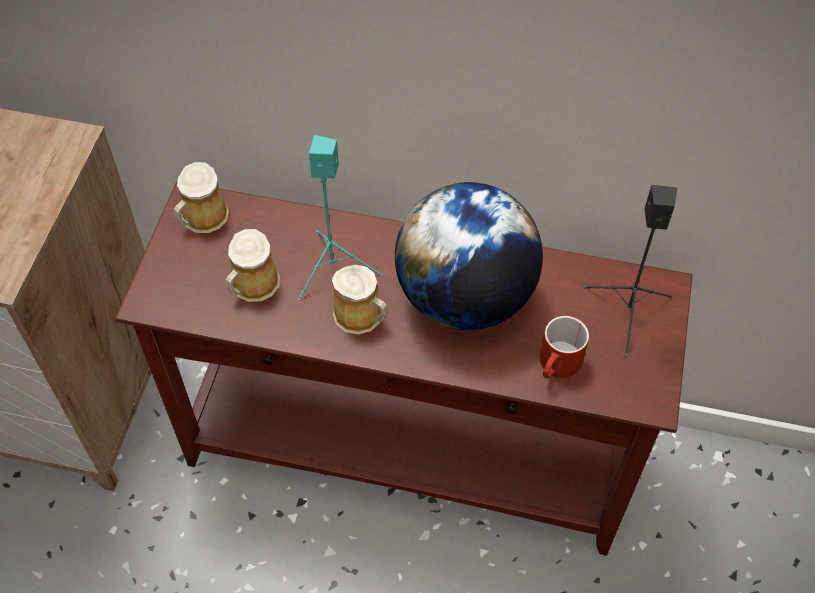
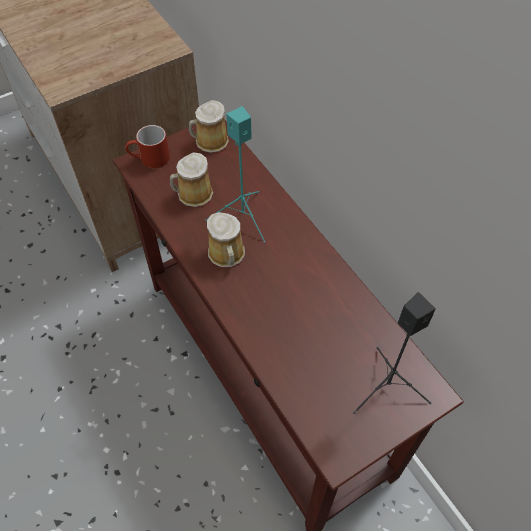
camera: 45 degrees right, 0 degrees up
globe [395,182,543,330] -> none
red mug [540,316,589,378] -> red mug moved to [125,125,170,169]

